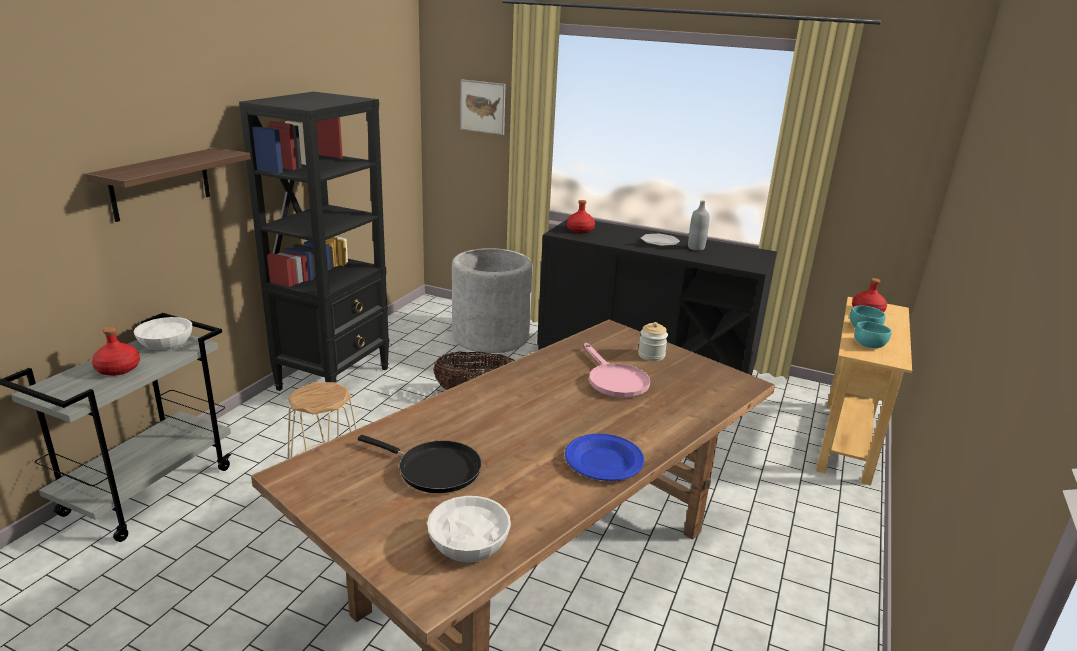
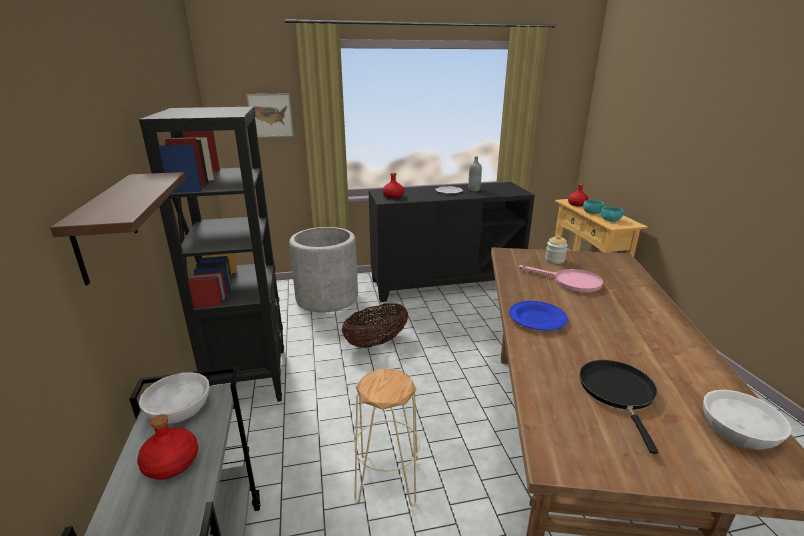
camera: 35 degrees left, 0 degrees up
black frying pan [358,435,482,493] -> black frying pan turned 75 degrees counterclockwise [579,360,658,454]
blue plate [565,434,644,481] -> blue plate moved to [509,301,568,331]

